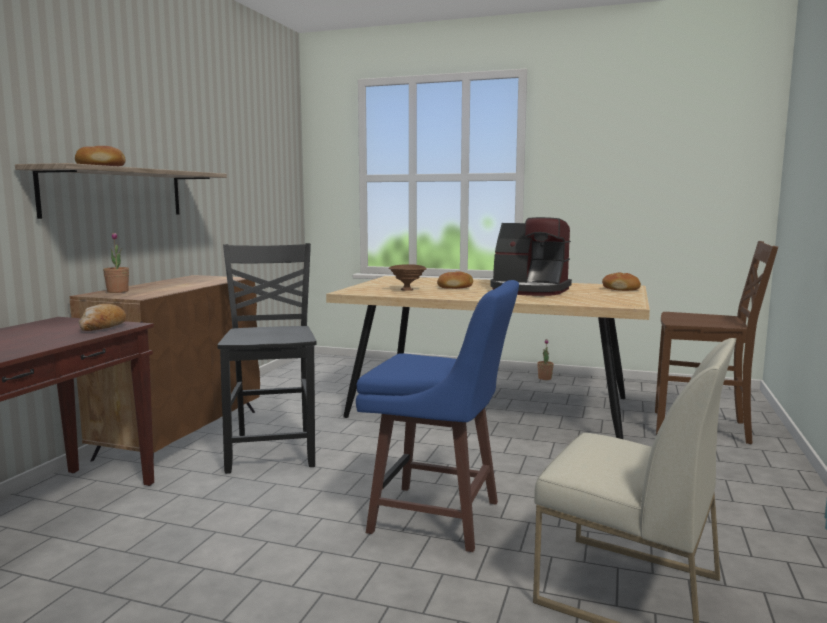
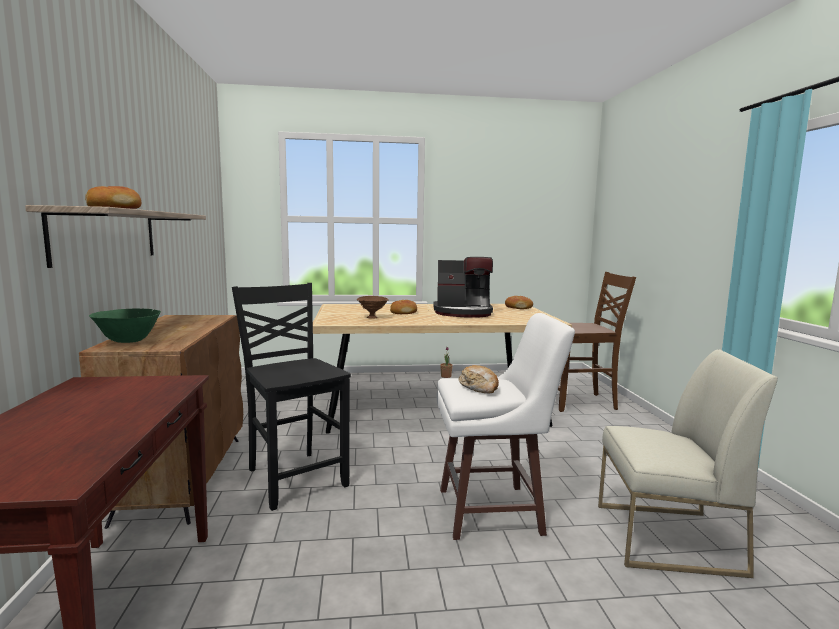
camera: 25 degrees left, 0 degrees up
bread [78,304,126,331] -> bread moved to [459,365,499,393]
potted plant [103,232,129,293] -> green bowl [89,309,161,343]
blue stool [356,280,519,552] -> white stool [437,313,575,540]

